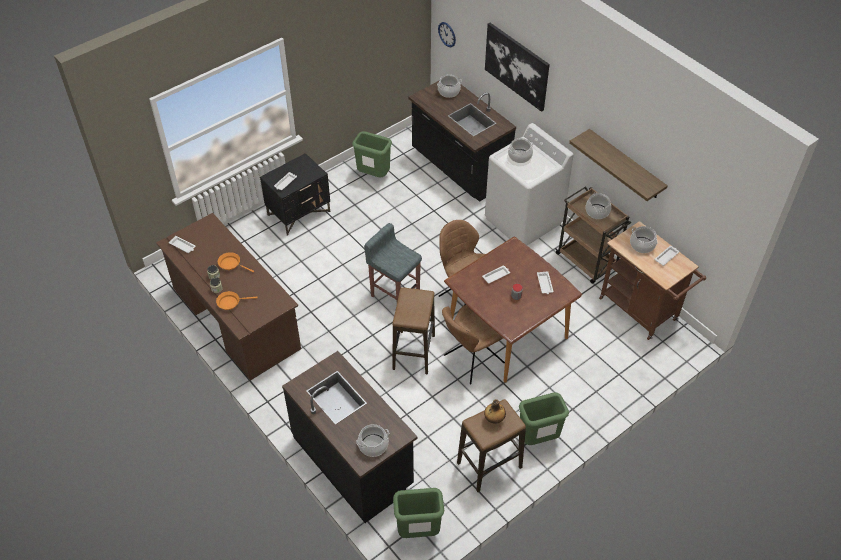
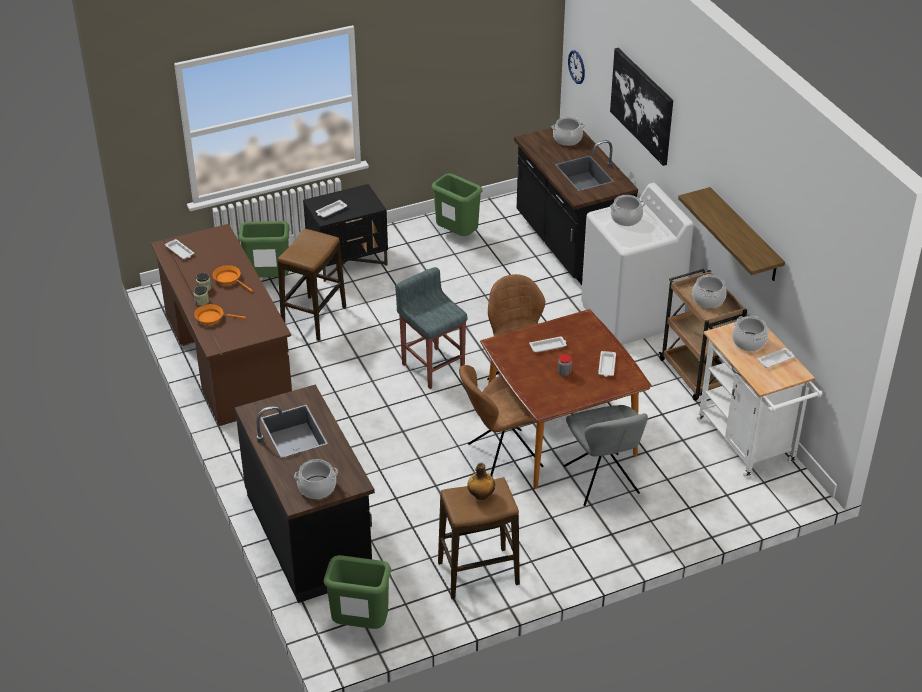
camera: 15 degrees right, 10 degrees down
stool [392,287,435,374] -> stool moved to [278,228,346,341]
green trash can [519,392,569,445] -> green trash can moved to [238,221,290,277]
brown cart [599,221,706,340] -> white cart [697,316,823,477]
none -> grey chair [564,405,648,506]

